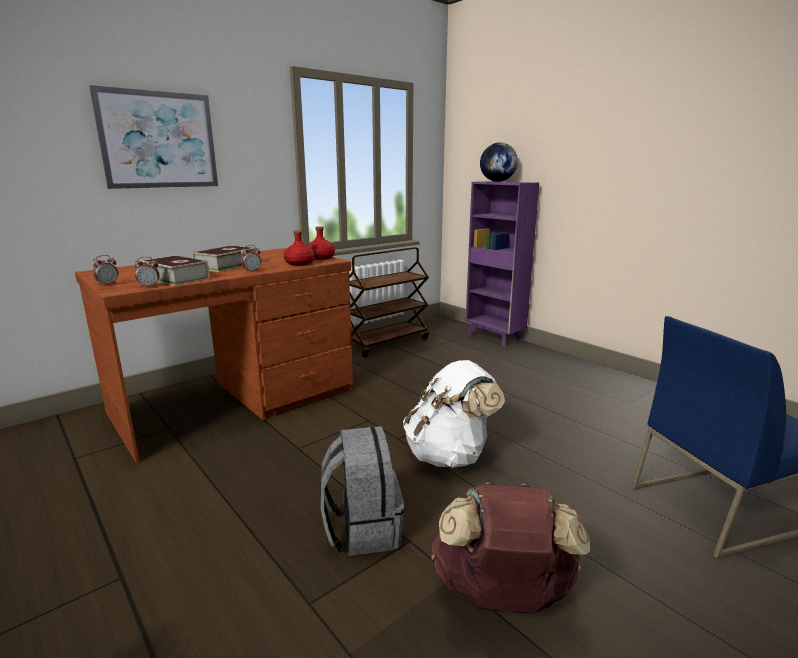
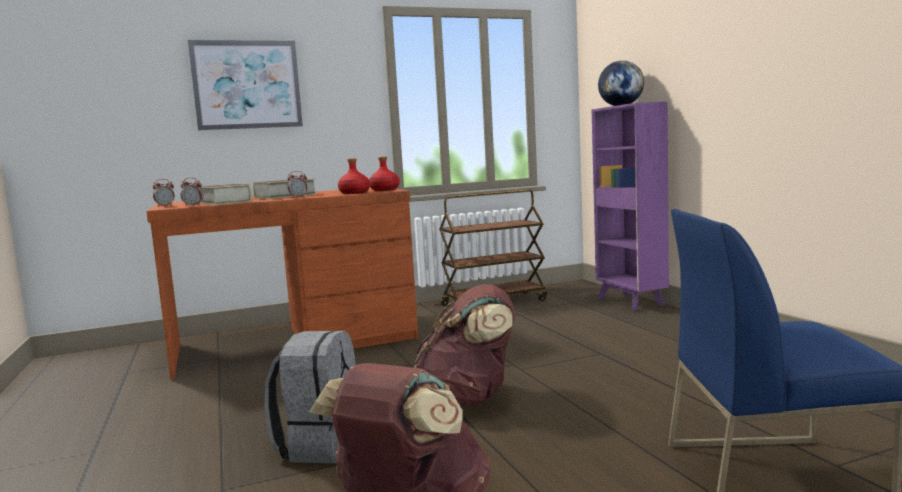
camera: 20 degrees right, 10 degrees down
white backpack [403,360,505,468] -> brown backpack [414,285,516,406]

